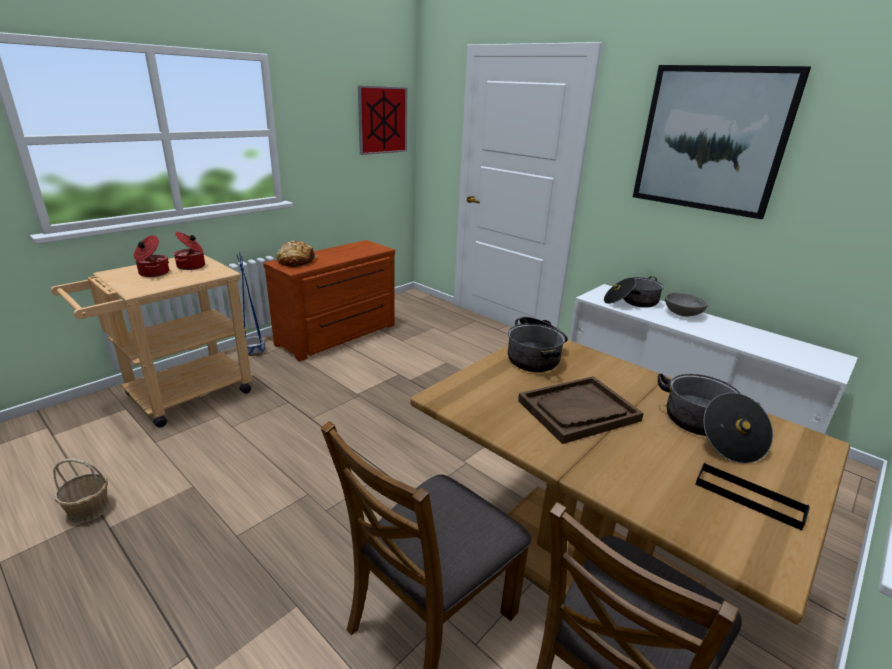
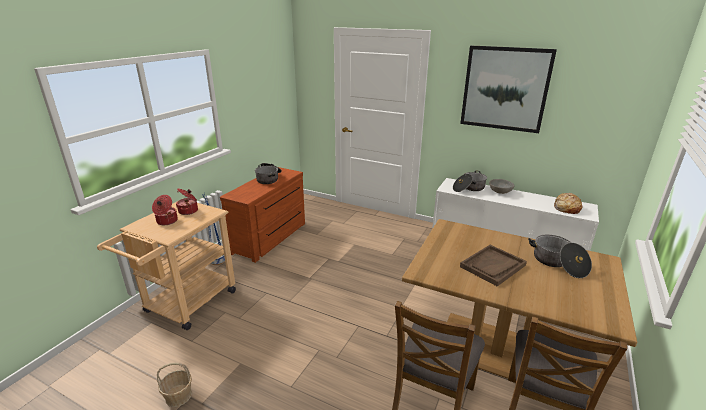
camera: 15 degrees left, 0 degrees up
bread [276,240,317,267] -> bread moved to [554,193,582,214]
picture [358,86,408,155] -> none
cooking pot [508,317,568,372] -> cooking pot moved to [255,163,282,184]
black tray [696,463,810,530] -> none

